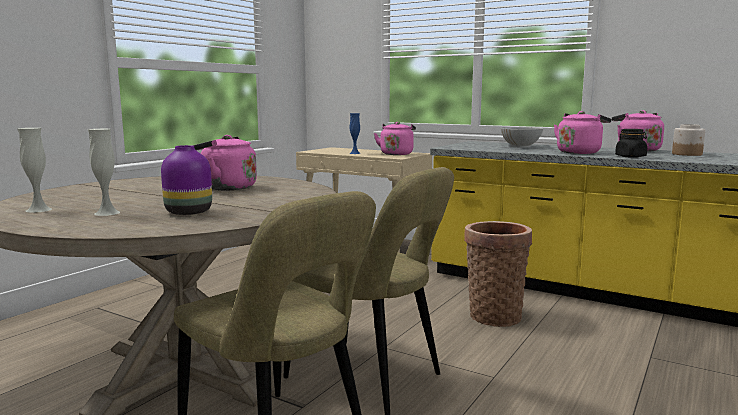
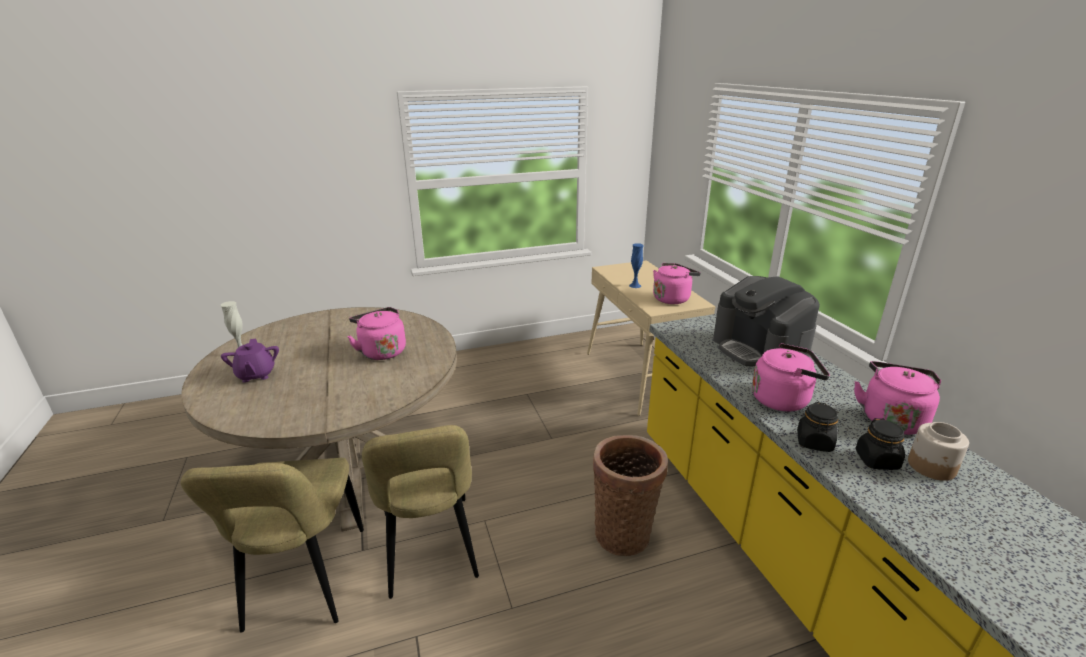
camera: 40 degrees right, 15 degrees up
white vase [88,129,120,216] -> purple teapot [221,339,279,383]
purple vase [161,145,212,215] -> none
white bowl [500,127,543,148] -> coffee machine [713,276,820,367]
none -> black jar [855,418,905,470]

